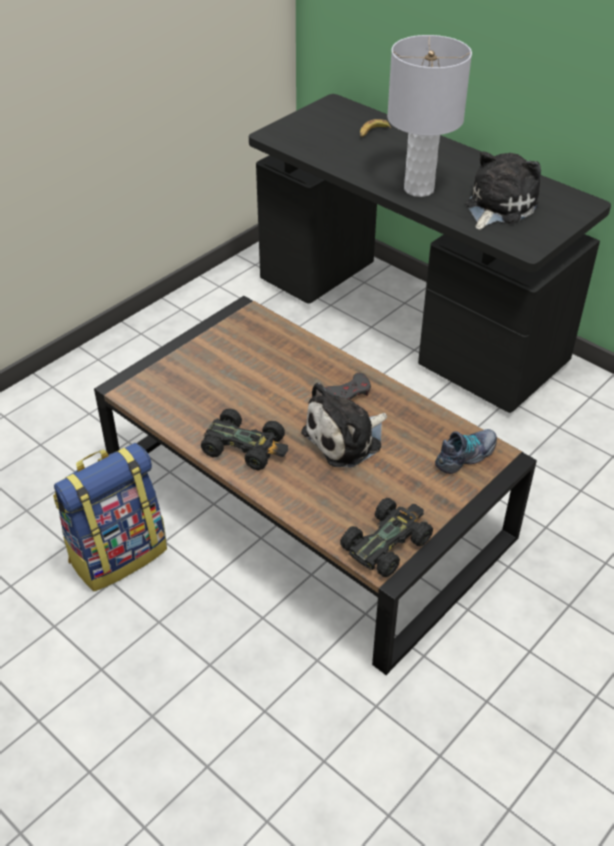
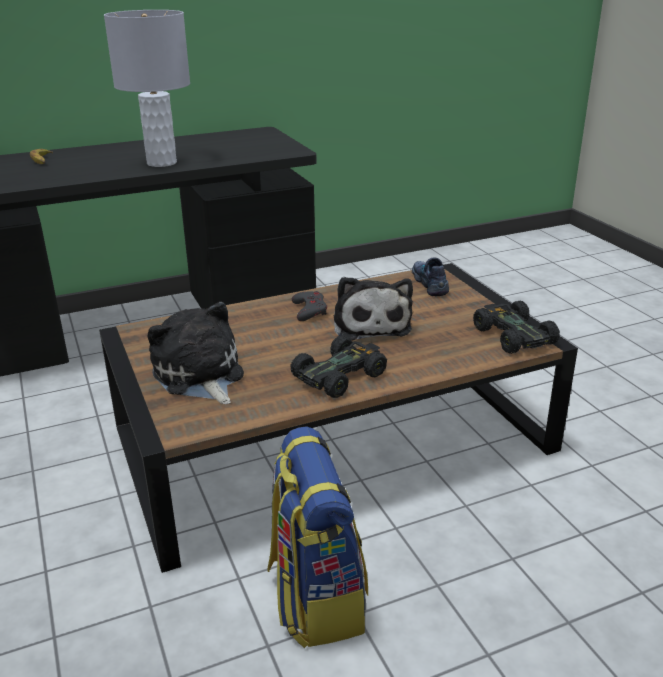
camera: 65 degrees left, 15 degrees down
plush toy [465,152,541,230] -> plush toy moved to [148,302,244,404]

